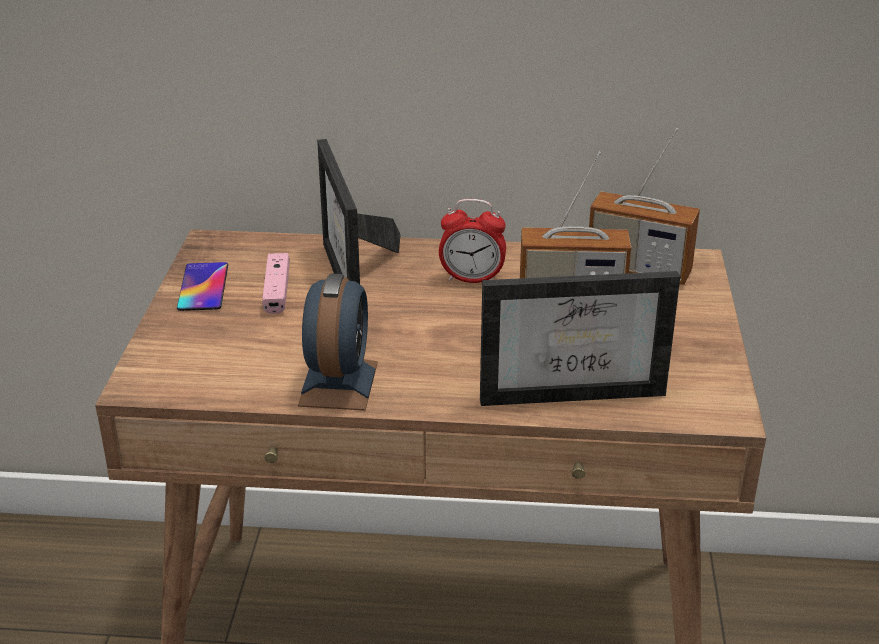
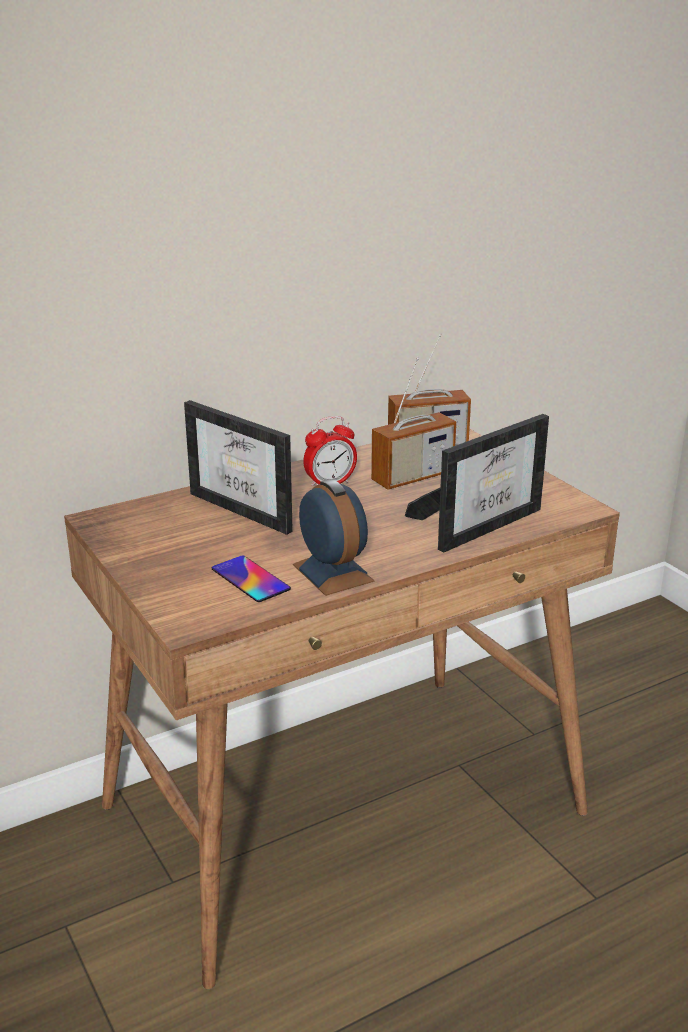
camera: 35 degrees left, 5 degrees down
phone [177,262,228,311] -> phone moved to [212,555,291,602]
pink game controller [262,253,290,314] -> none

